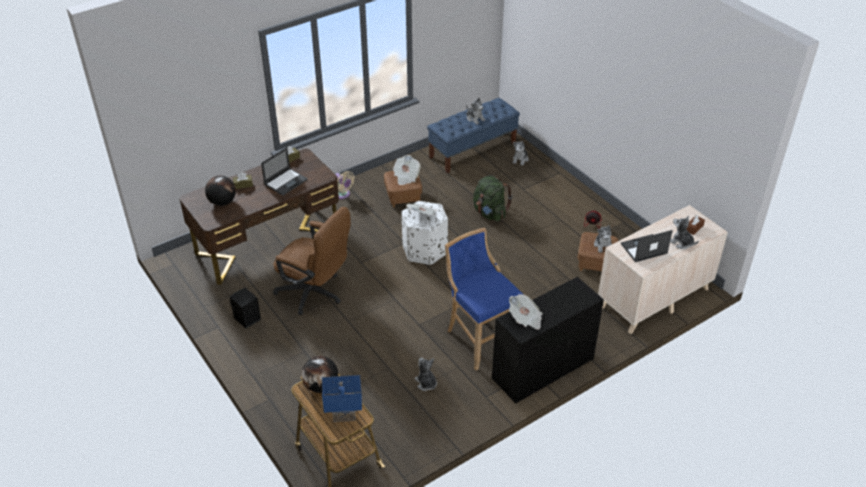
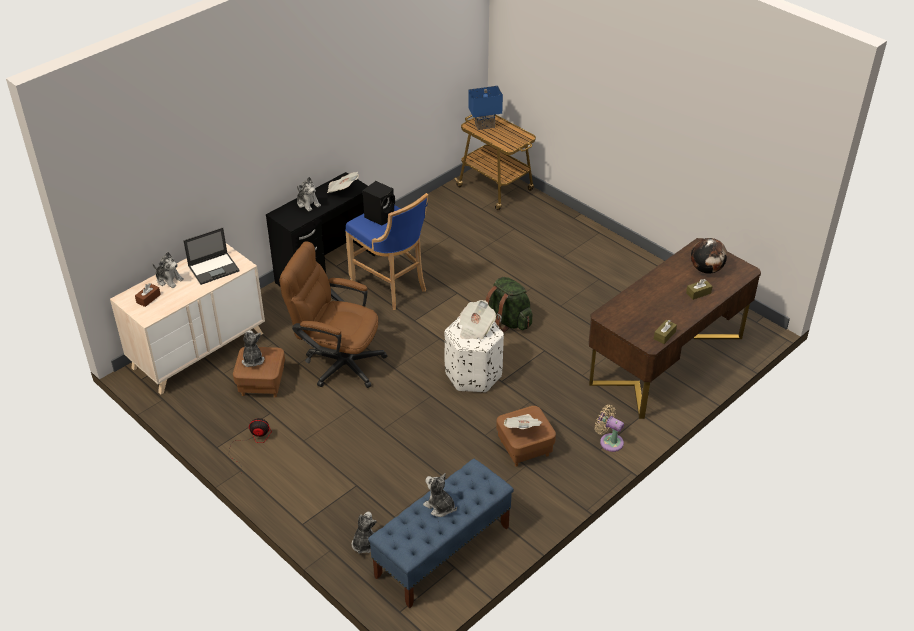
camera: 170 degrees right, 0 degrees up
black speaker [230,288,261,329] -> black speaker moved to [363,181,395,226]
laptop [261,147,308,196] -> none
brown office chair [273,207,351,315] -> brown office chair moved to [280,241,387,388]
globe [301,356,338,393] -> none
plush toy [415,358,437,391] -> plush toy moved to [297,177,321,212]
green backpack [473,175,513,222] -> green backpack moved to [485,277,532,332]

